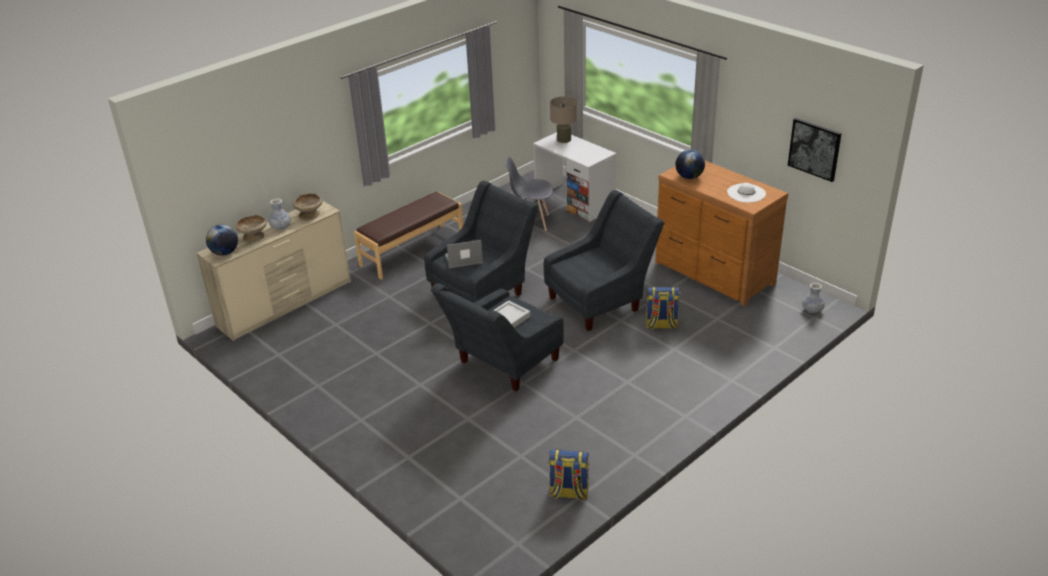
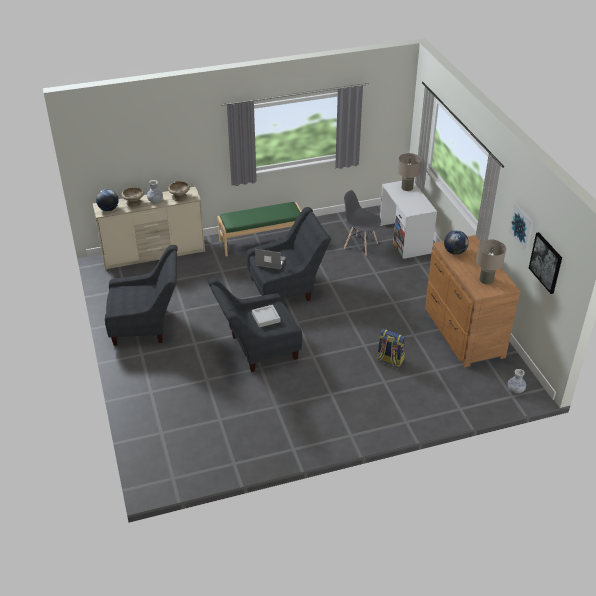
camera: 25 degrees right, 5 degrees up
brown bench [354,192,463,279] -> green bench [217,202,301,256]
grey armchair [544,190,664,331] -> grey armchair moved to [105,245,178,346]
backpack [549,449,589,501] -> none
white hat [727,183,766,202] -> beige table lamp [476,239,506,285]
none -> picture [509,203,534,251]

